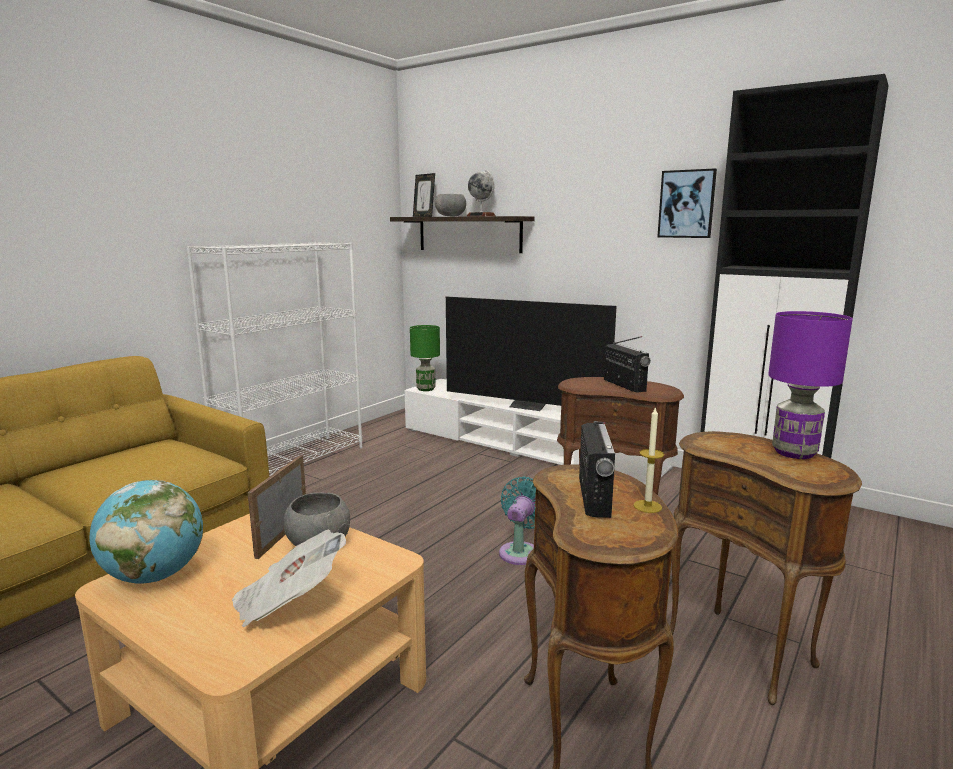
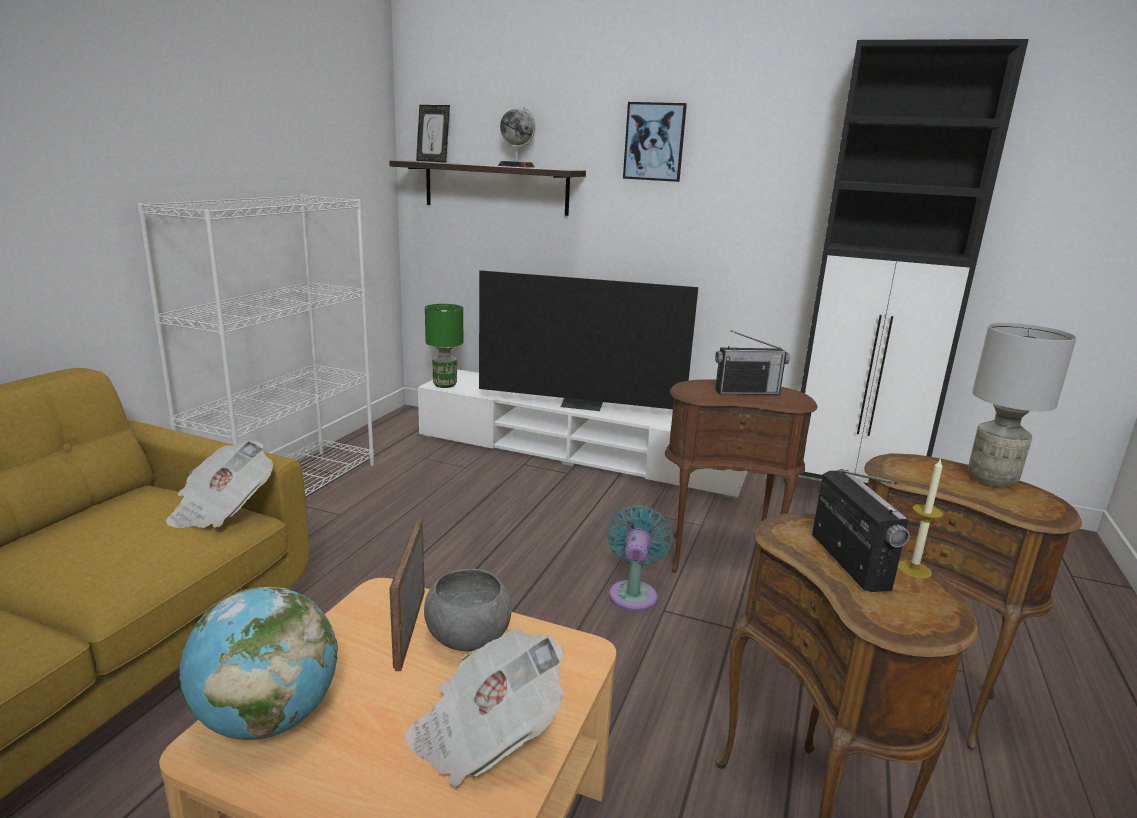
camera: 15 degrees left, 5 degrees up
grey bowl [435,194,466,216] -> none
radio [604,336,651,393] -> radio turned 120 degrees clockwise [715,330,790,395]
picture [657,168,717,238] -> picture moved to [623,102,687,182]
purple table lamp [768,311,853,459] -> grey table lamp [968,322,1077,487]
none -> newspaper [166,440,273,528]

